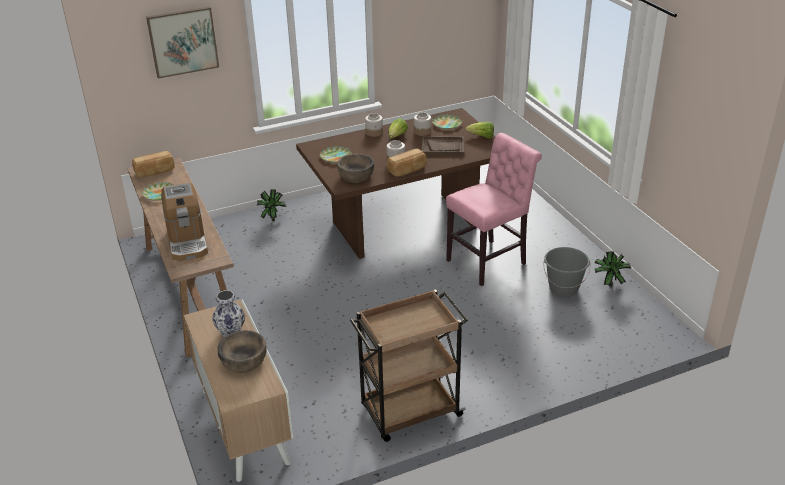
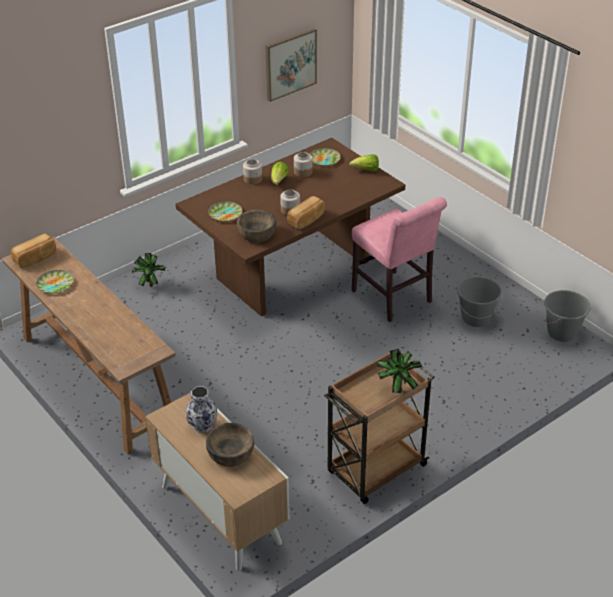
camera: 15 degrees left, 5 degrees up
picture [146,7,219,78] -> picture moved to [265,28,317,102]
coffee machine [161,182,208,261] -> none
brown tray [422,136,464,156] -> none
pink chair [446,133,542,286] -> pink chair turned 105 degrees clockwise [352,197,447,322]
potted plant [594,251,631,287] -> potted plant moved to [377,349,422,393]
none -> grey bucket [544,290,591,342]

